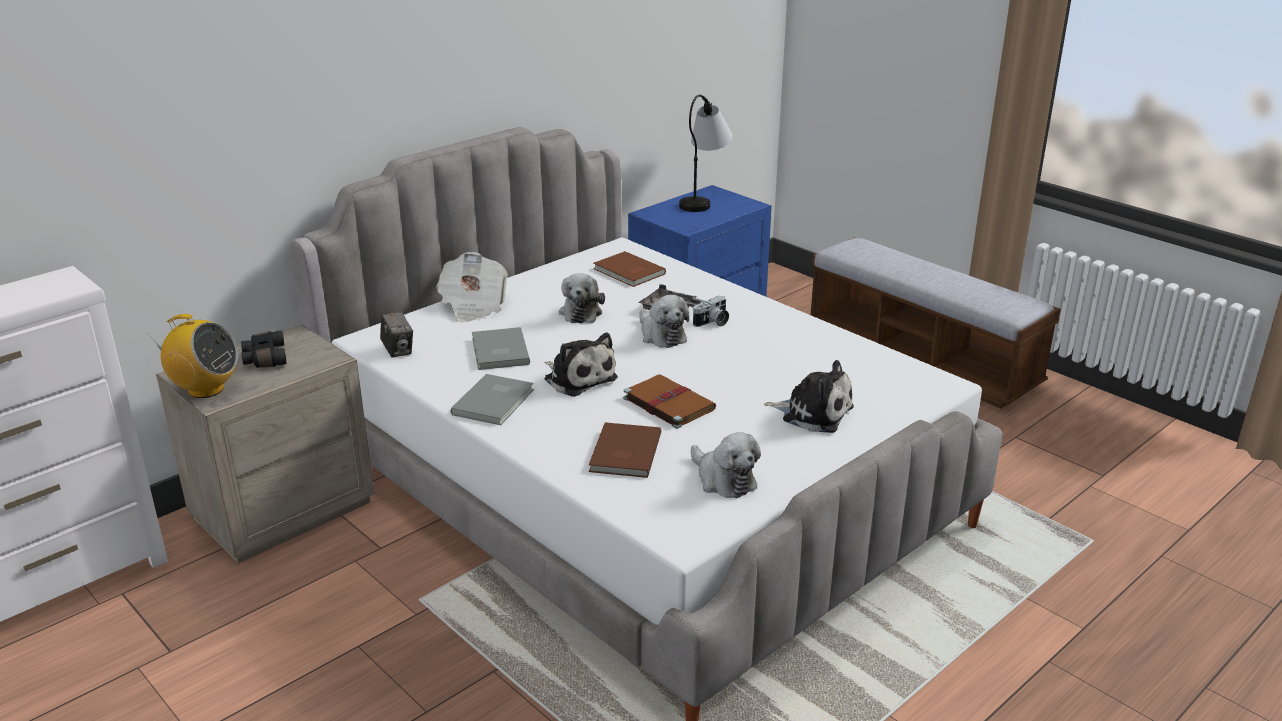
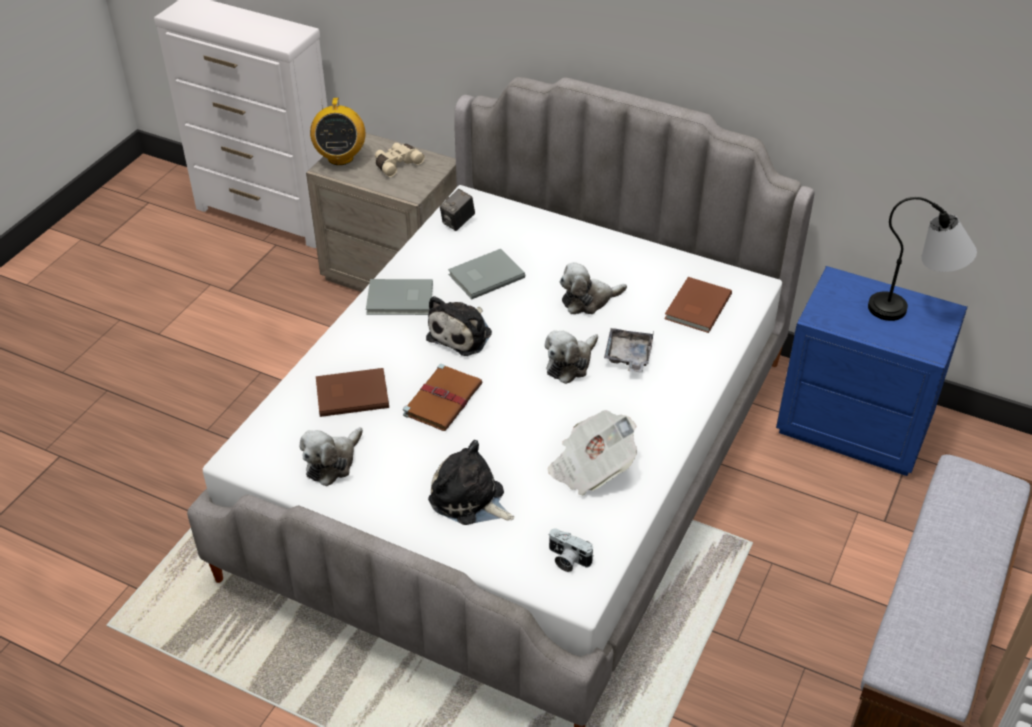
camera: 70 degrees right, 15 degrees up
black binoculars [241,330,287,368] -> beige binoculars [375,143,425,177]
newspaper [436,252,508,322] -> newspaper moved to [548,410,637,496]
camera [693,296,729,327] -> camera moved to [549,528,594,572]
plush toy [764,360,854,433] -> plush toy turned 120 degrees clockwise [428,440,515,525]

